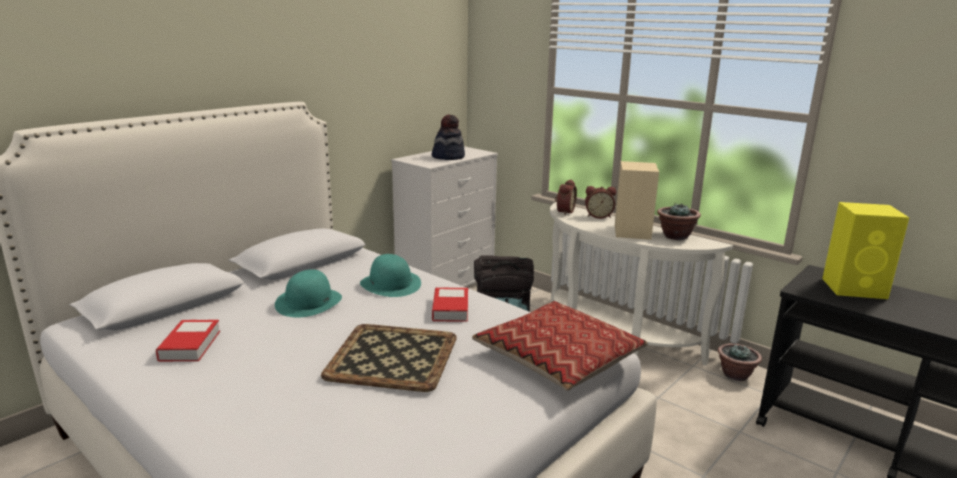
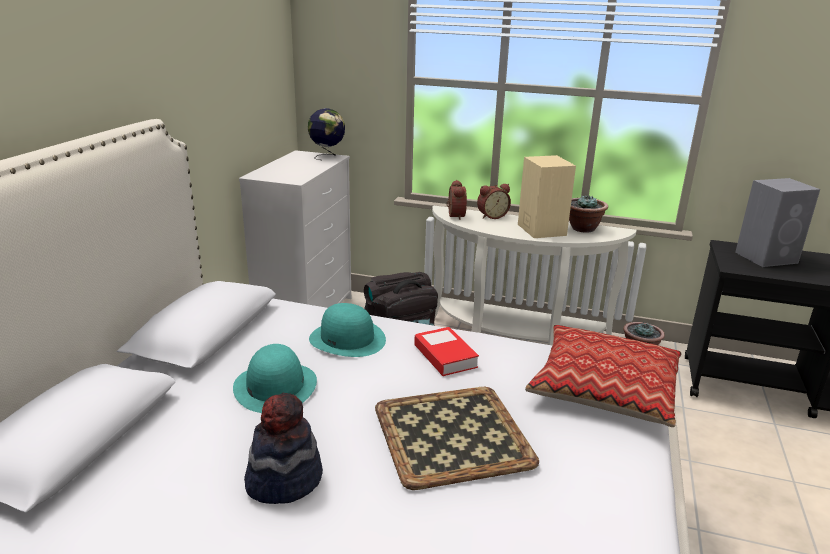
camera: 25 degrees left, 5 degrees up
book [156,320,220,361] -> none
hat [432,115,465,160] -> hat moved to [244,393,323,504]
yellow speaker [822,202,909,299] -> grey speaker [735,178,820,267]
none -> globe [308,108,345,160]

